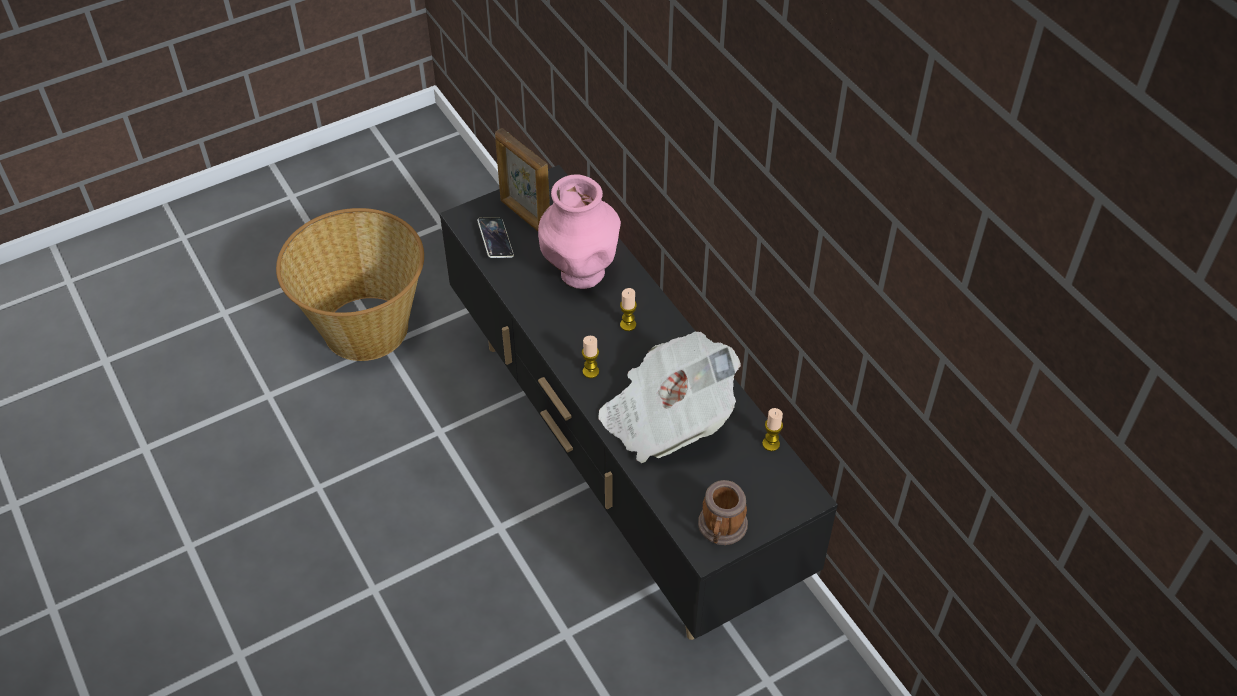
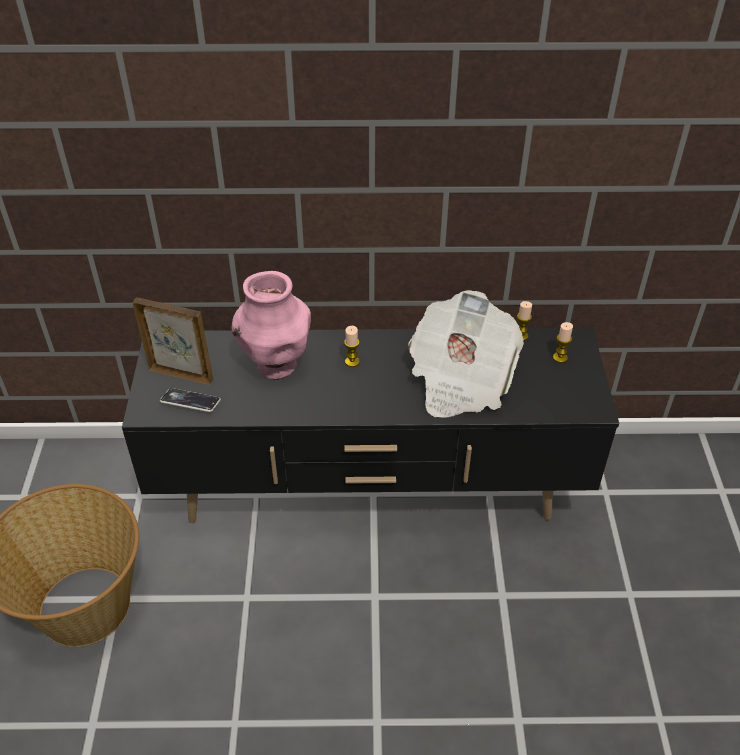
camera: 60 degrees left, 5 degrees down
picture frame [495,128,550,231] -> picture frame turned 150 degrees counterclockwise [133,298,213,385]
candle [582,336,599,378] -> candle moved to [553,322,573,363]
mug [698,480,748,545] -> none

